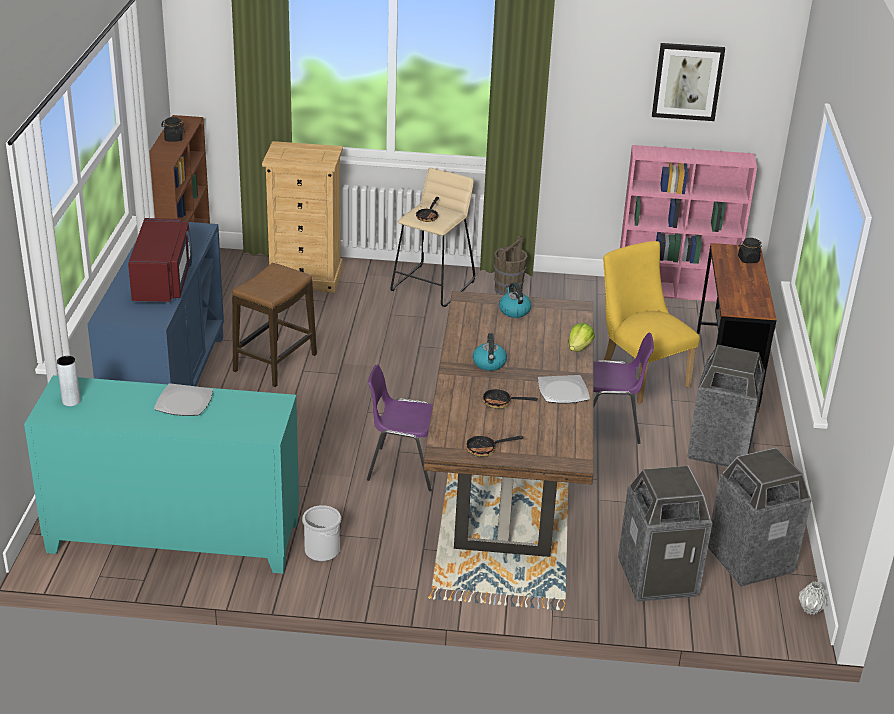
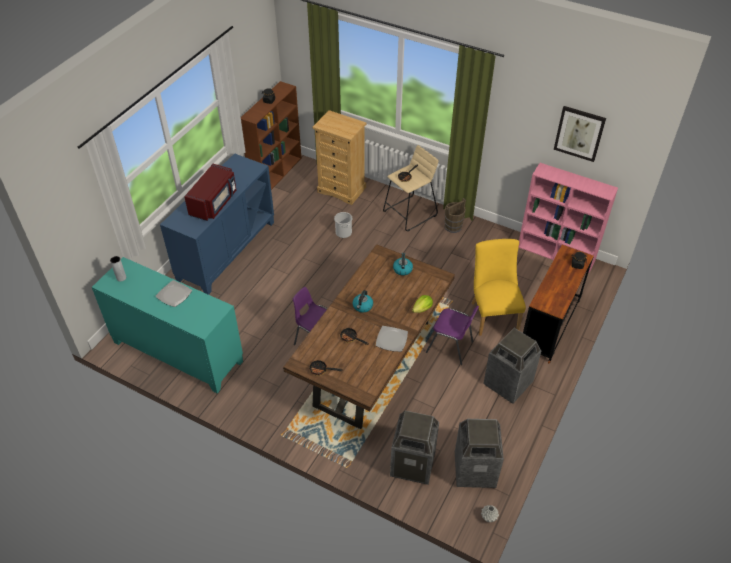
camera: 25 degrees right, 15 degrees up
stool [232,263,317,387] -> none
bucket [302,505,341,561] -> bucket moved to [334,212,353,238]

